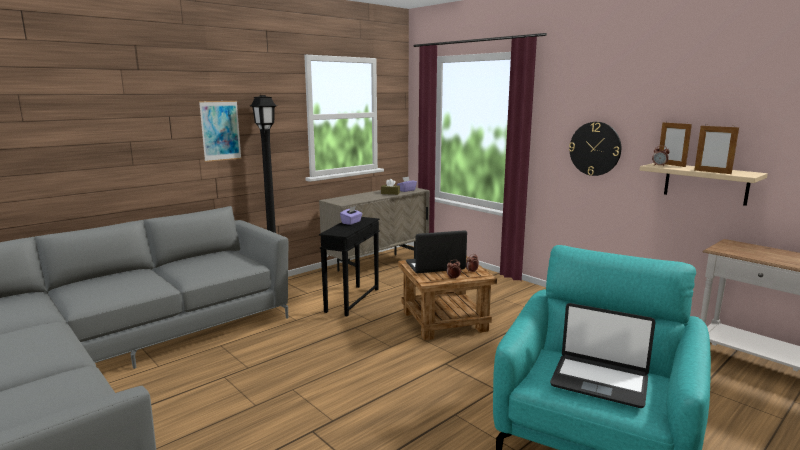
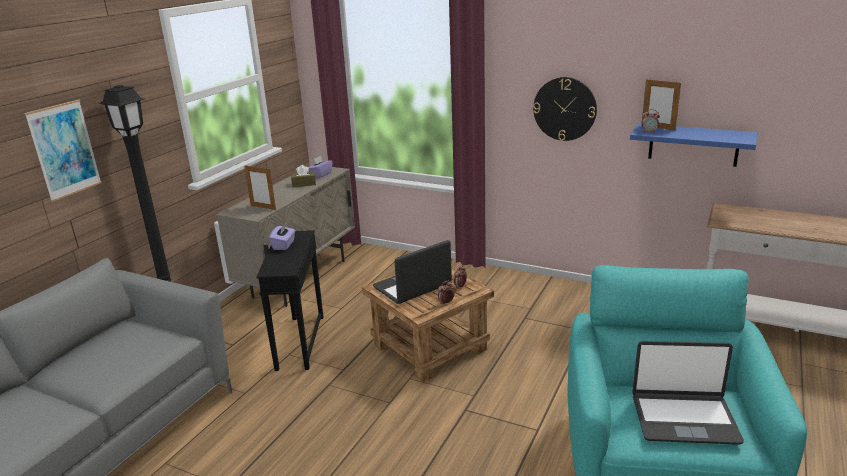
camera: 20 degrees left, 10 degrees up
beige shelf [640,163,768,206] -> blue shelf [630,123,758,167]
picture frame [694,125,739,174] -> picture frame moved to [244,165,276,210]

